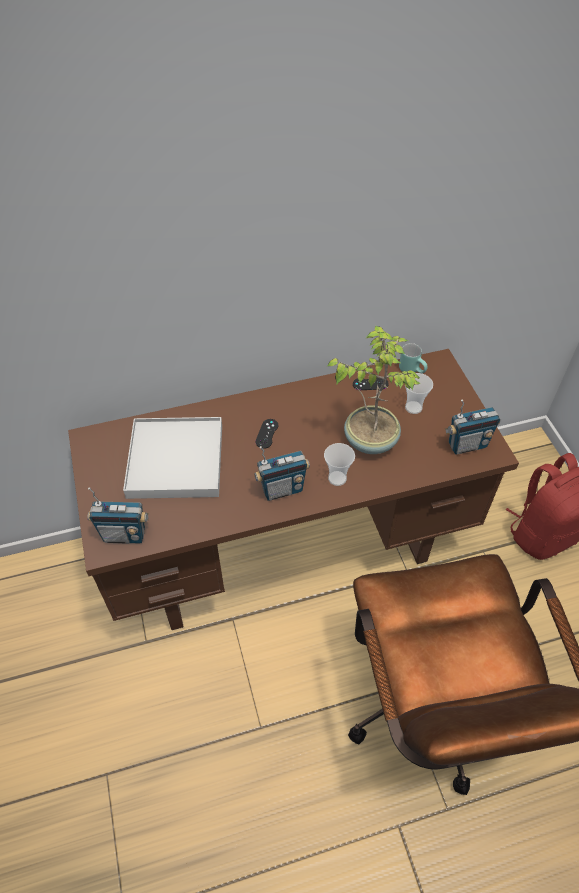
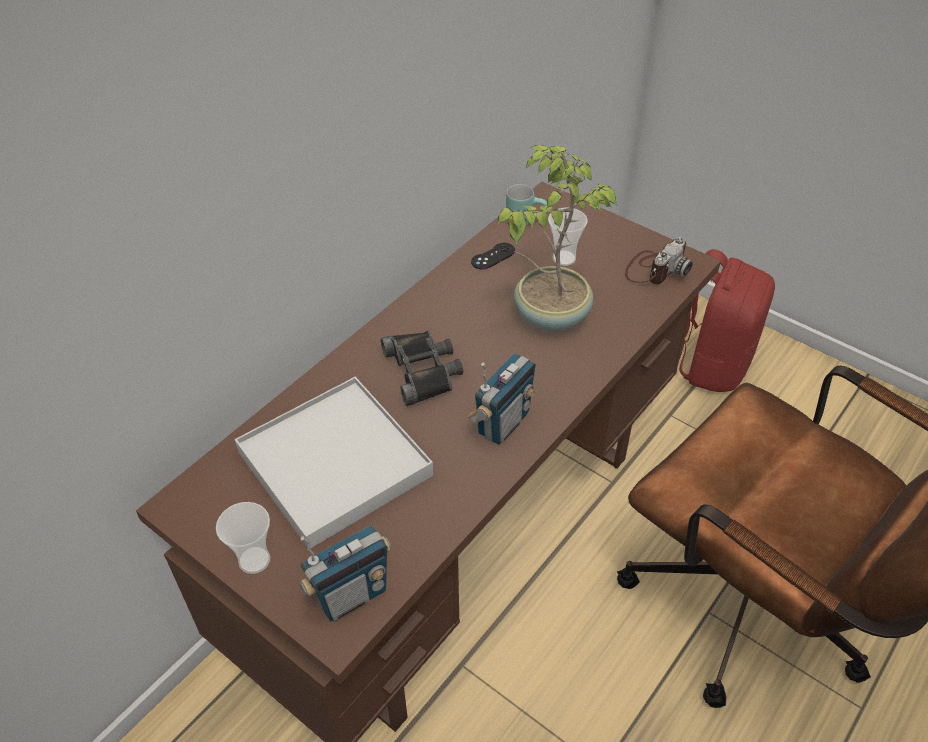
camera: 35 degrees left, 5 degrees down
black game controller [255,419,278,449] -> black binoculars [381,331,463,406]
cup [324,443,355,486] -> cup moved to [216,502,270,574]
radio [445,399,500,455] -> camera [625,237,693,284]

